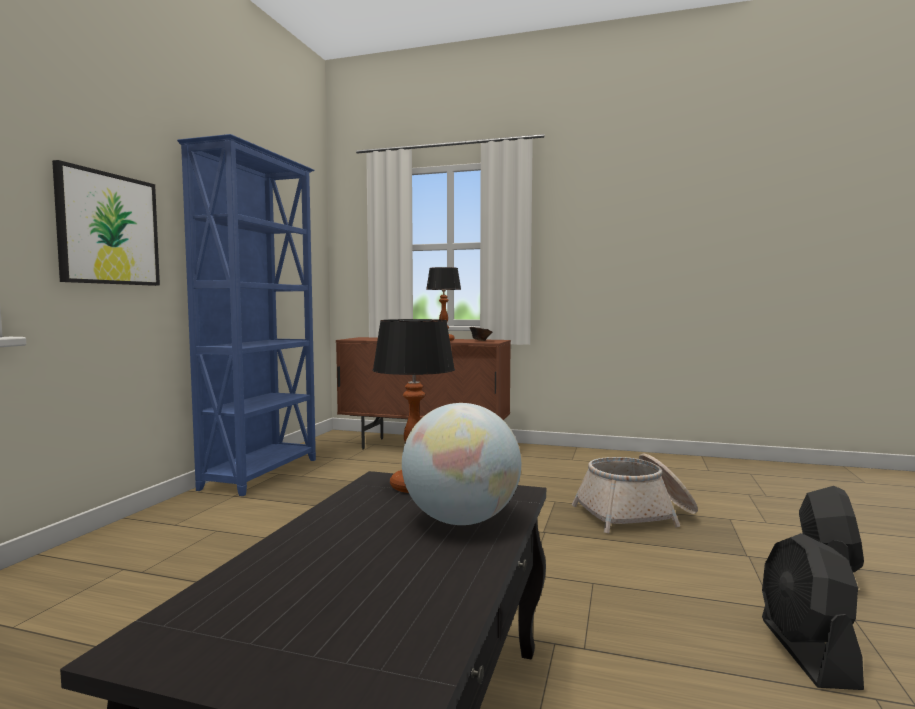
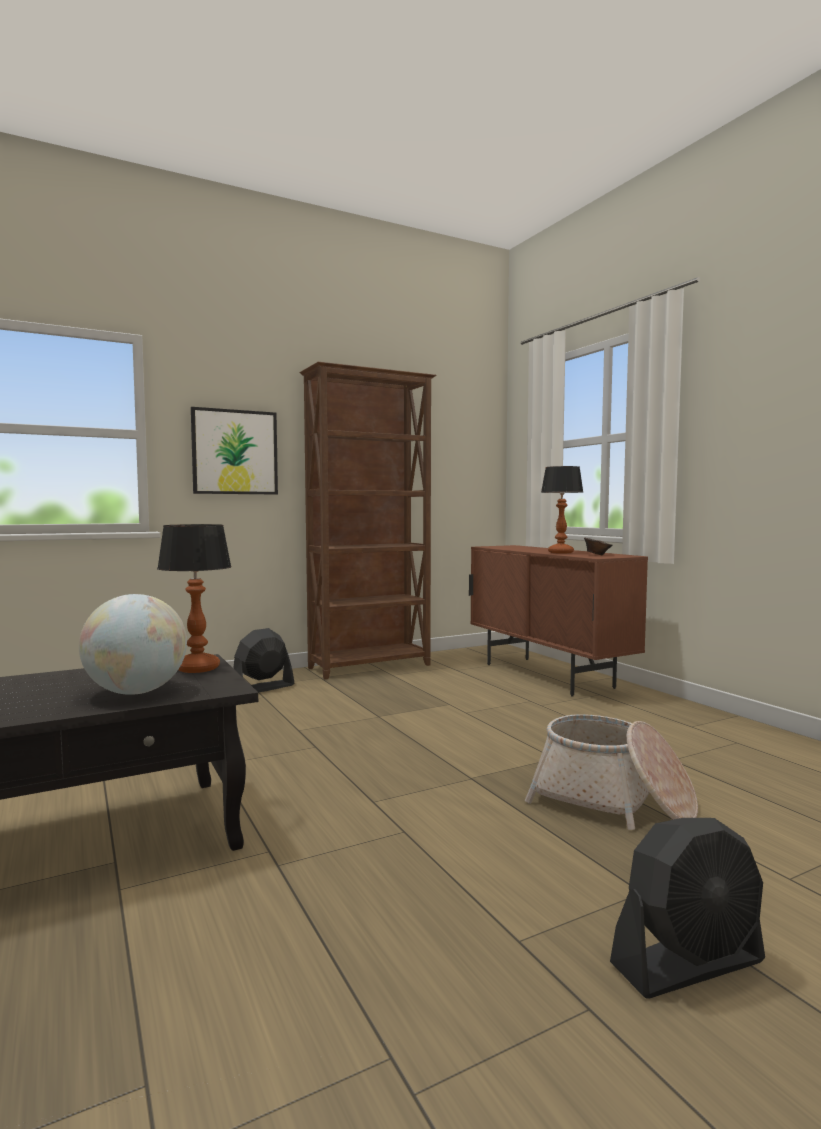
camera: 45 degrees right, 0 degrees up
blue bookcase [177,134,316,496] -> brown bookcase [299,362,437,679]
black fan [762,533,864,690] -> black fan moved to [233,628,294,693]

